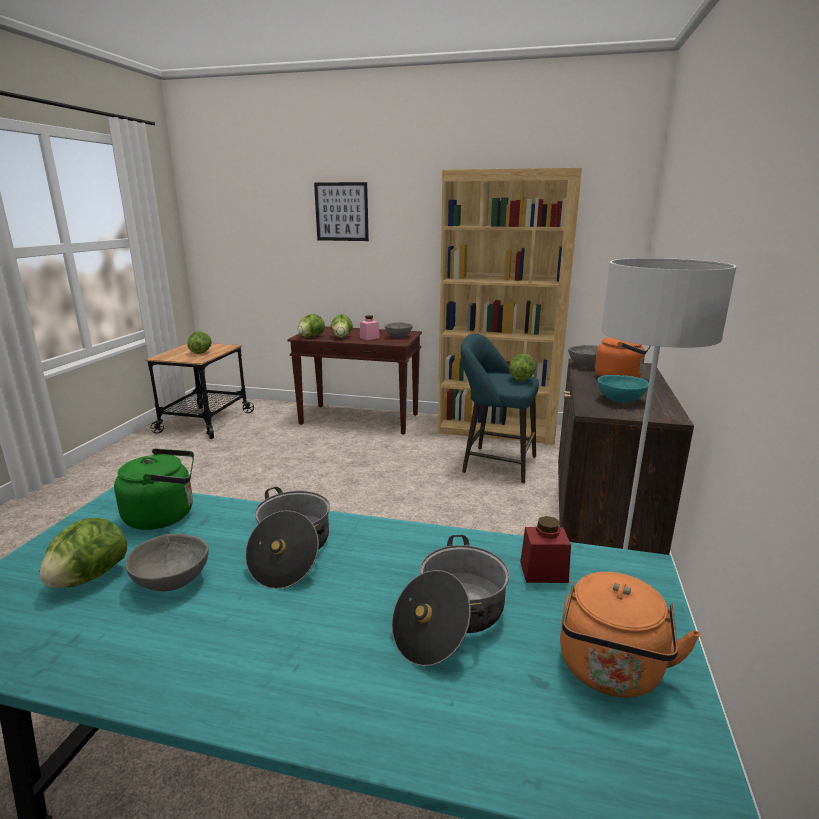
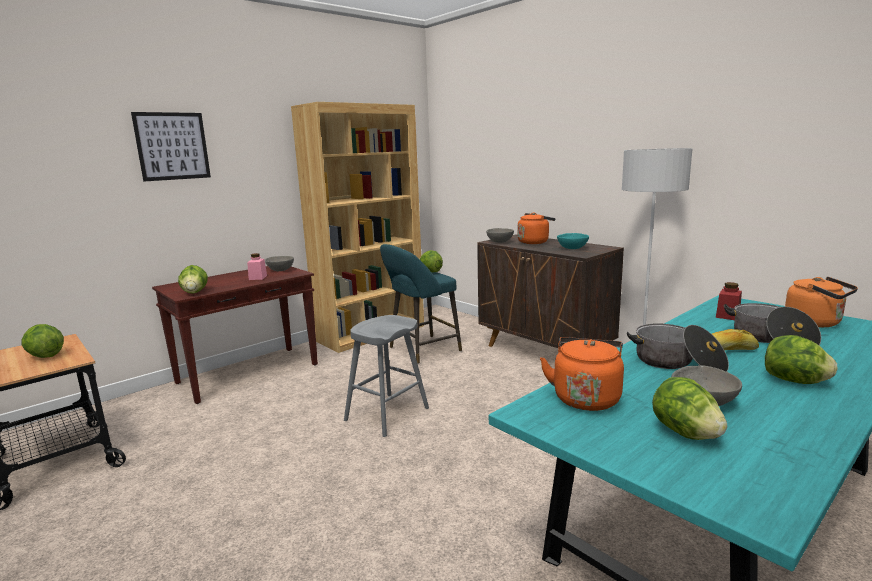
camera: 55 degrees left, 5 degrees down
green kettle [114,448,194,530] -> orange kettle [540,337,624,411]
lettuce [330,314,353,338] -> lettuce moved to [765,335,838,384]
none -> grey stool [344,315,429,437]
none -> bread [712,329,759,350]

